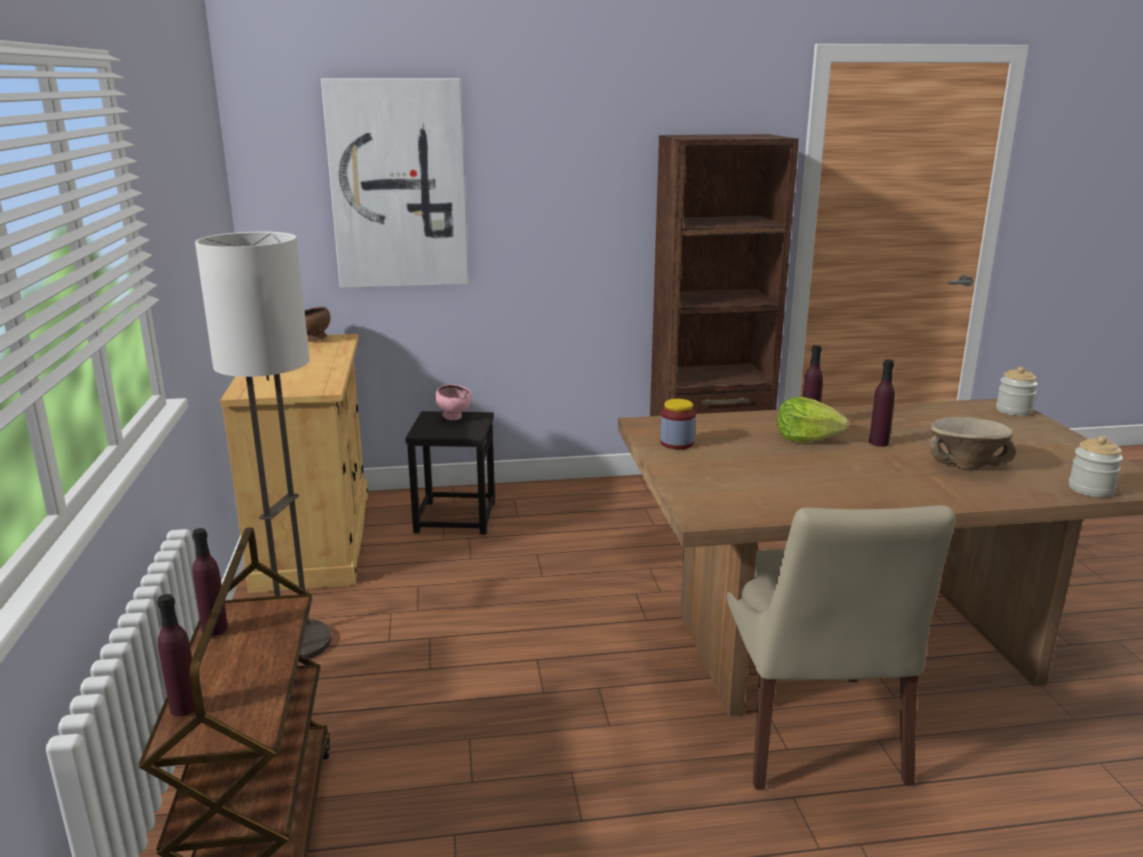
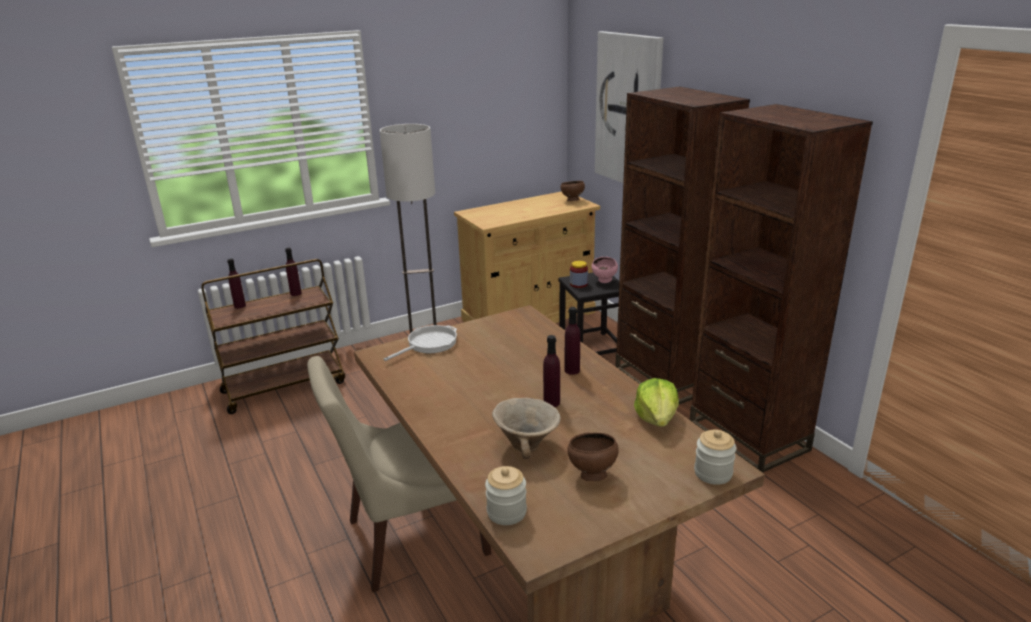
camera: 70 degrees right, 5 degrees up
jar [660,399,696,449] -> jar moved to [570,261,588,288]
lettuce [777,397,849,442] -> lettuce moved to [634,378,679,427]
none -> frying pan [384,325,457,361]
none -> brown bowl [567,432,619,481]
none -> brown bookcase [615,87,750,404]

